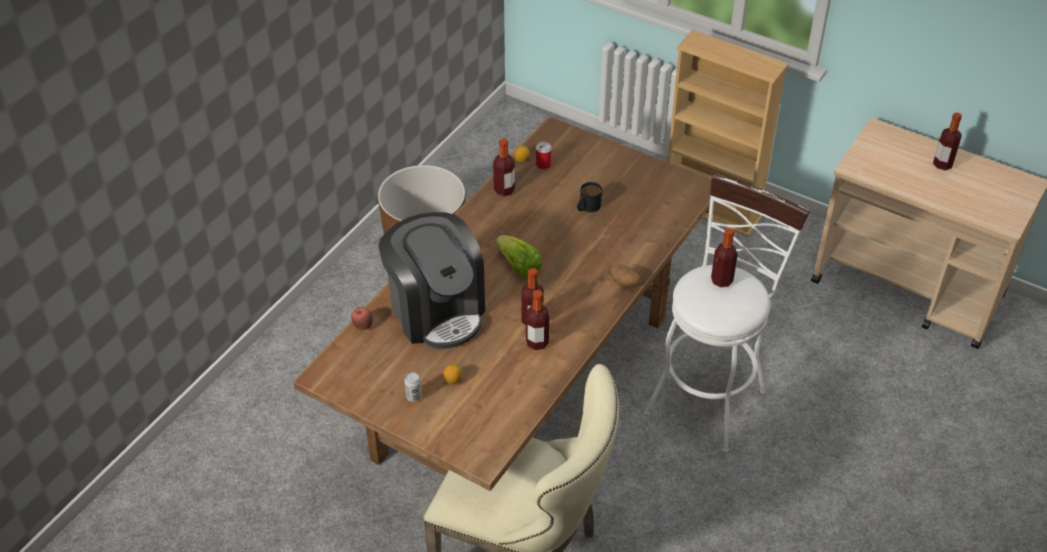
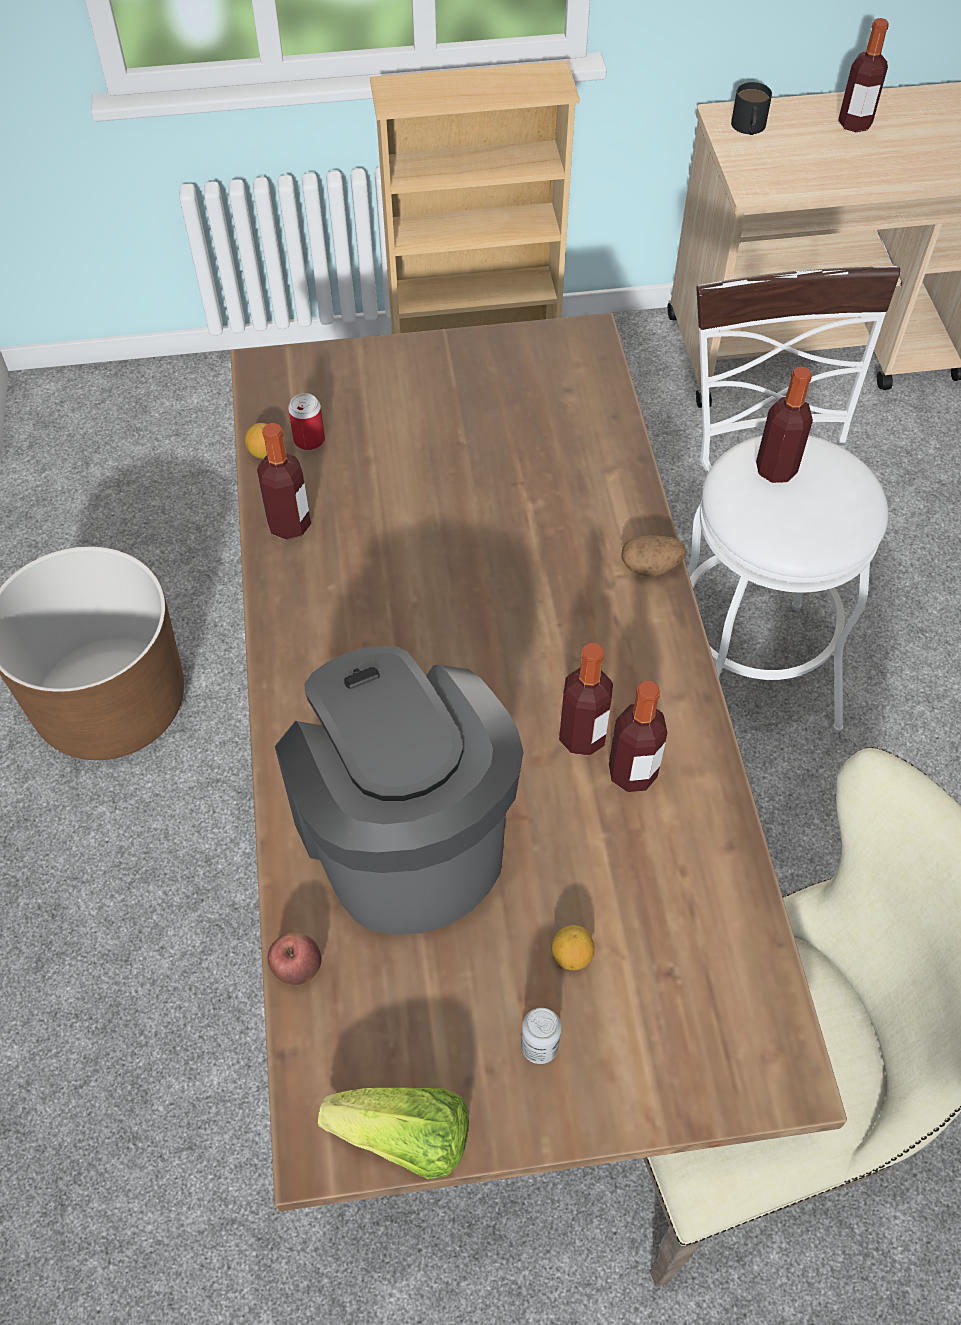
camera: 40 degrees left, 10 degrees up
coffee machine [378,212,485,349] -> coffee machine turned 135 degrees counterclockwise [275,645,524,935]
lettuce [496,235,542,278] -> lettuce moved to [318,1087,469,1179]
black mug [577,182,602,212] -> black mug moved to [731,82,772,135]

